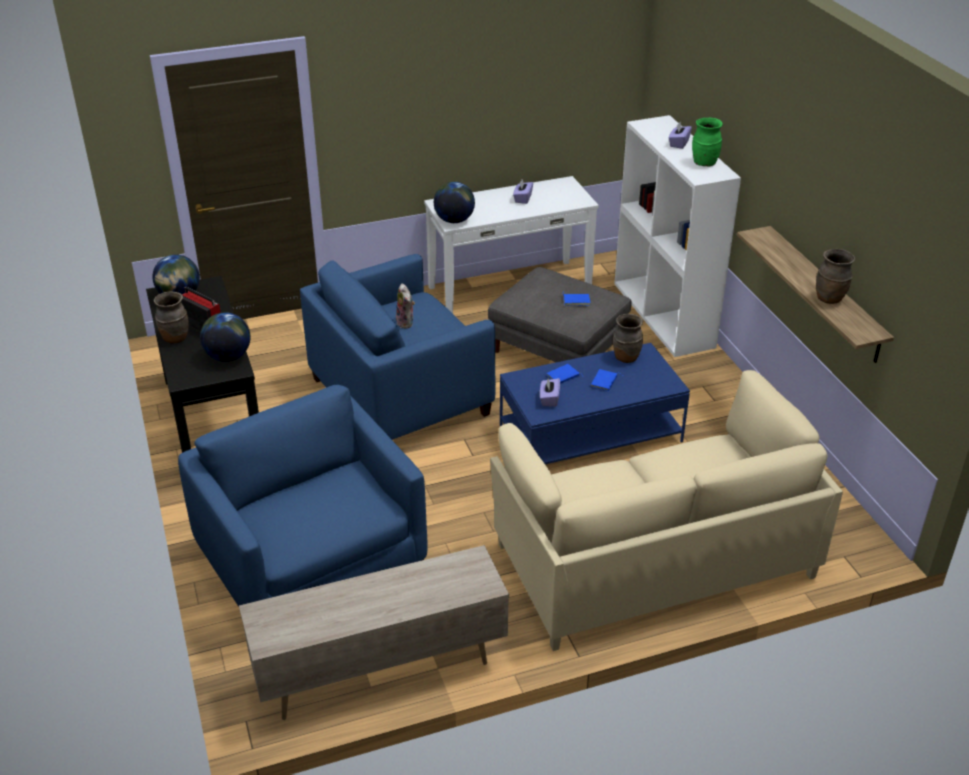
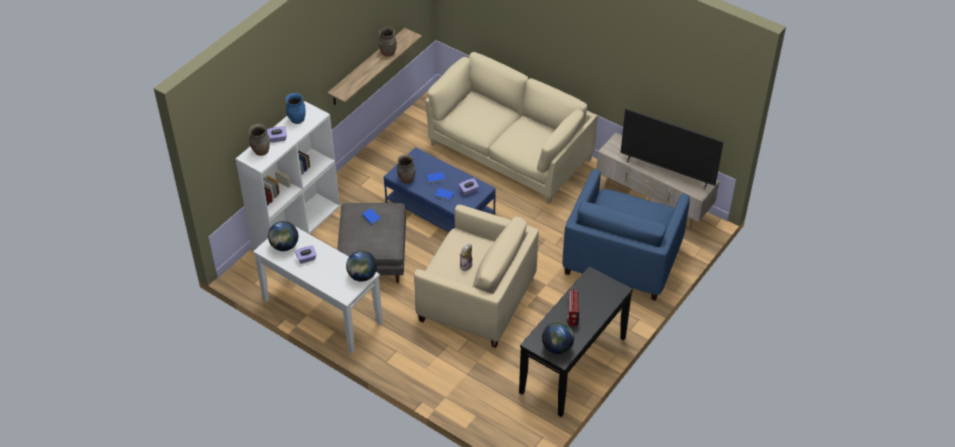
camera: 125 degrees left, 10 degrees up
brown vase [154,291,189,344] -> brown vase moved to [249,124,270,156]
globe [200,312,251,362] -> globe moved to [268,221,298,251]
blue armchair [300,254,496,440] -> beige armchair [414,205,538,348]
green vase [692,118,723,166] -> blue vase [286,93,306,124]
none -> television [620,109,723,190]

